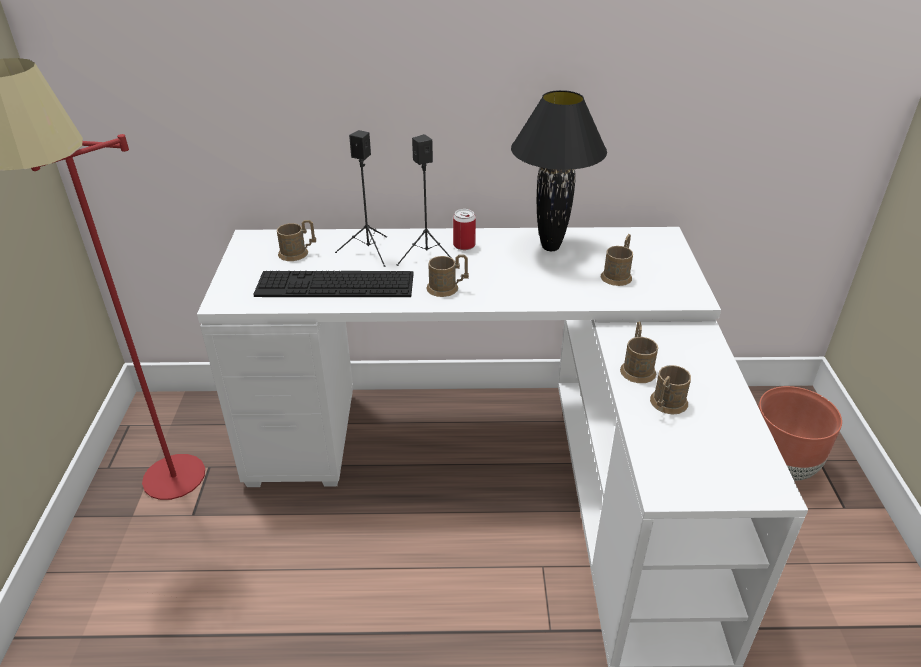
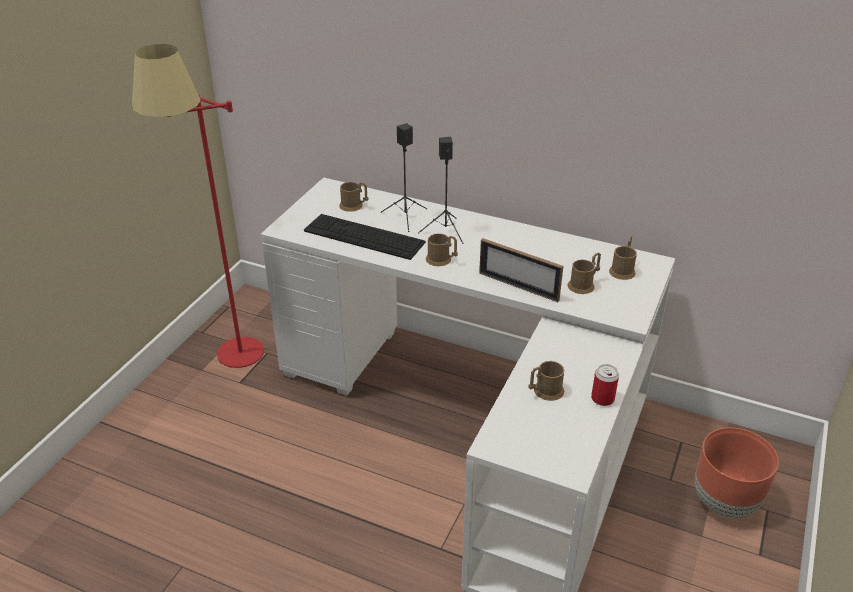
camera: 25 degrees right, 0 degrees up
can [453,209,476,250] -> can moved to [591,364,619,406]
black table lamp [511,90,607,251] -> none
brown mug [620,321,658,383] -> brown mug moved to [609,236,637,280]
none -> picture frame [479,238,563,302]

